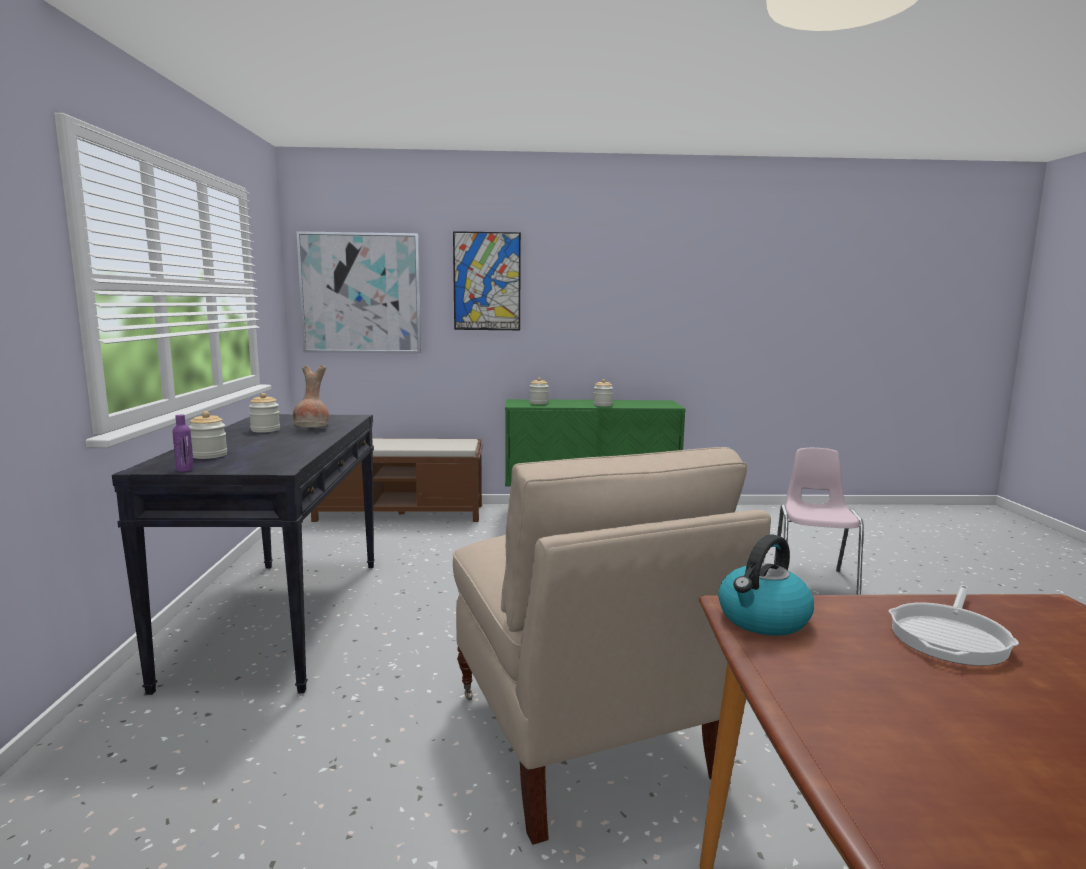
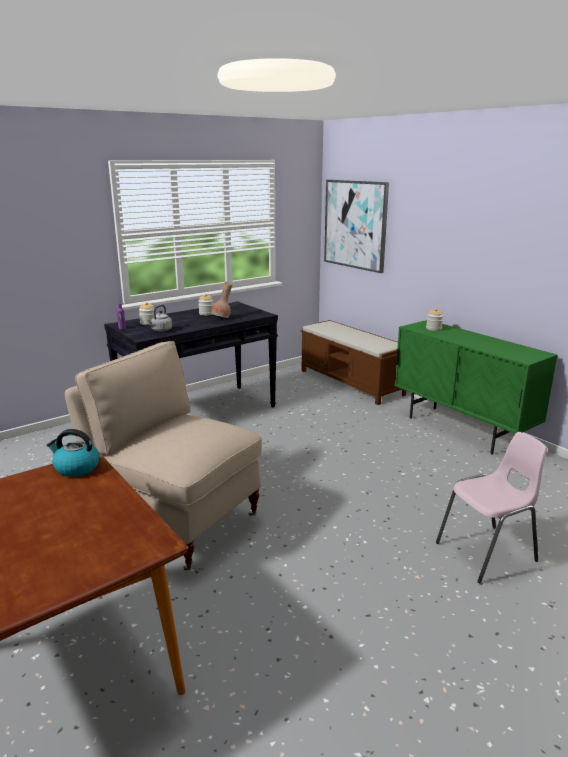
camera: 55 degrees right, 10 degrees up
picture [453,231,521,330] -> none
beige chair [453,447,771,845] -> beige chair turned 90 degrees clockwise [65,341,262,571]
jar [593,379,613,406] -> none
frying pan [889,585,1019,666] -> none
none -> grey kettle [147,305,172,332]

